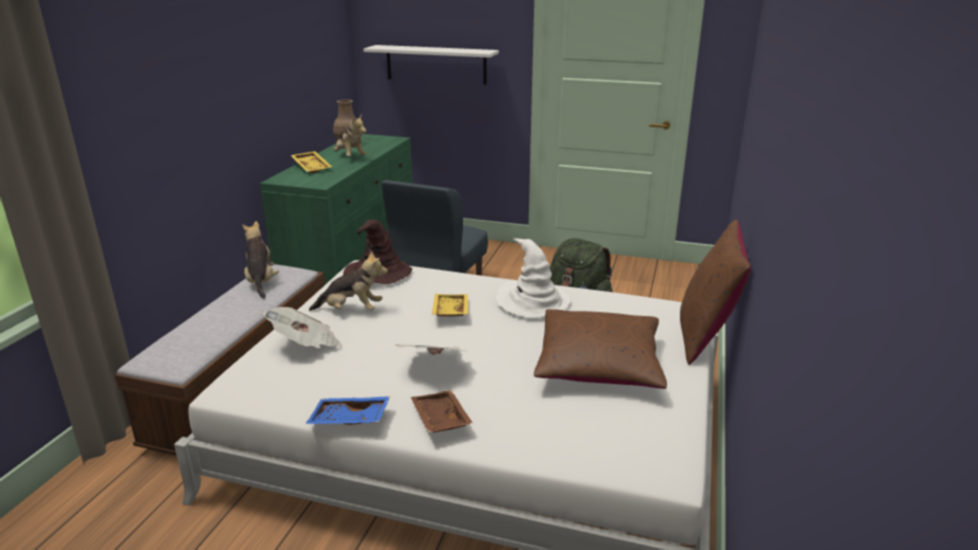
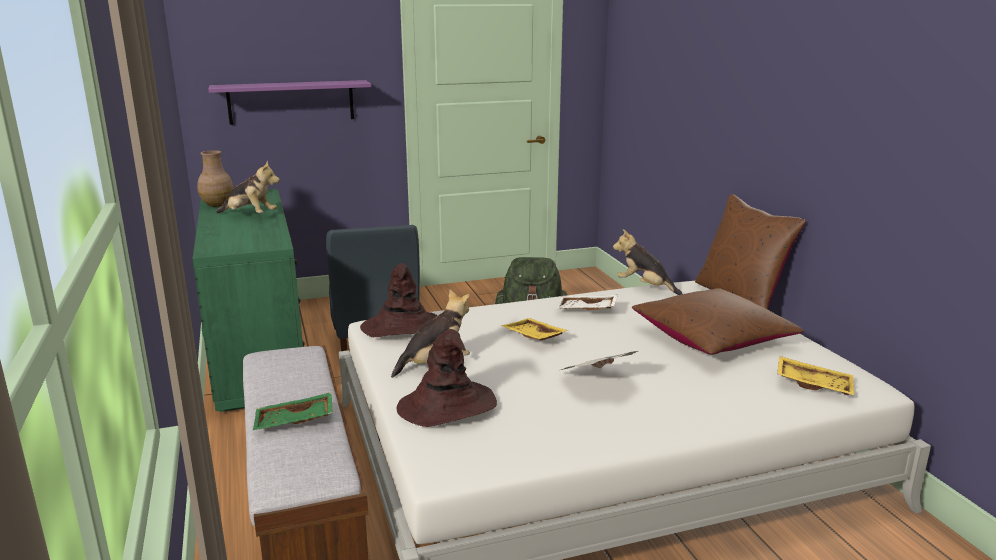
camera: 35 degrees left, 5 degrees down
plush toy [242,221,279,298] -> plush toy moved to [613,229,682,295]
newspaper [263,307,343,348] -> brown hat [397,329,497,427]
yellow tray [291,151,332,173] -> yellow tray moved to [777,356,854,396]
blue tray [306,396,391,425] -> none
white shelf [363,45,499,85] -> purple shelf [208,80,371,125]
brown tray [411,390,473,433] -> none
white hat [496,238,571,318] -> white tray [555,295,618,310]
none -> green tray [253,392,332,430]

